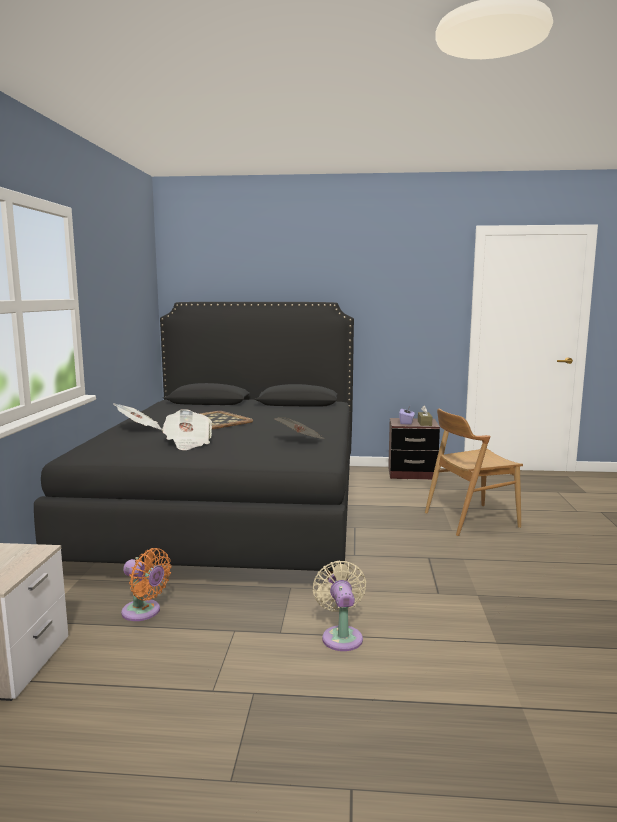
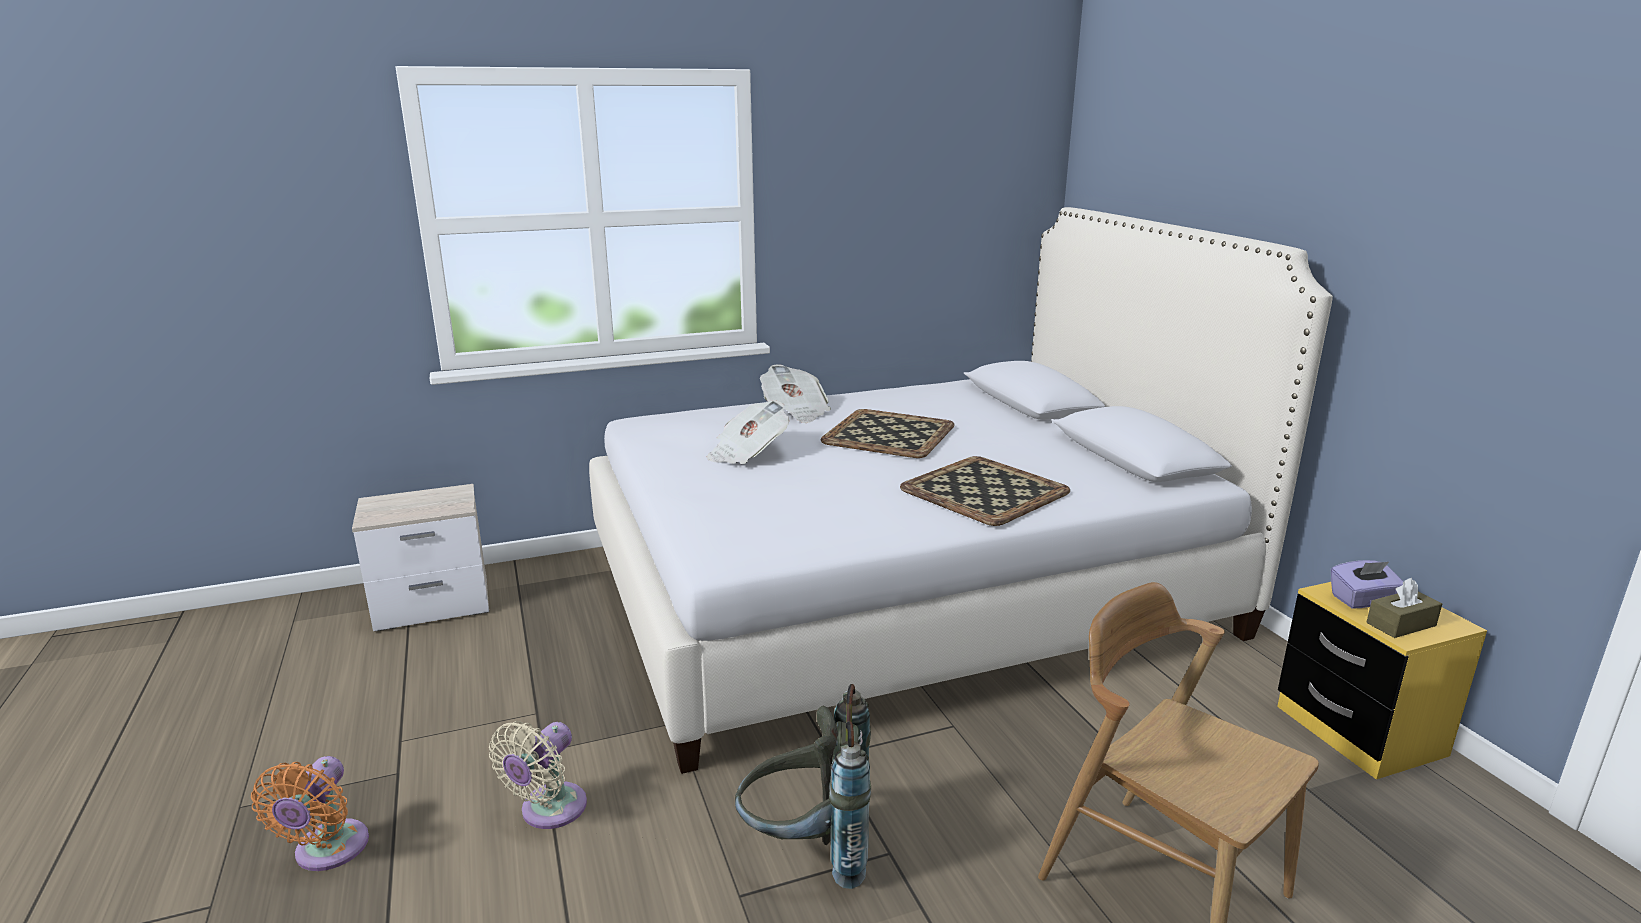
camera: 65 degrees right, 10 degrees up
black bed [34,302,354,579] -> white bed [589,207,1333,774]
orange fan [121,548,172,621] -> orange fan moved to [251,756,369,871]
newspaper [274,417,324,439] -> none
beige fan [313,560,366,651] -> beige fan turned 150 degrees clockwise [489,721,587,829]
brown nightstand [388,418,440,480] -> yellow nightstand [1277,582,1487,779]
none -> grey backpack [735,684,871,889]
none -> tray [900,456,1070,526]

